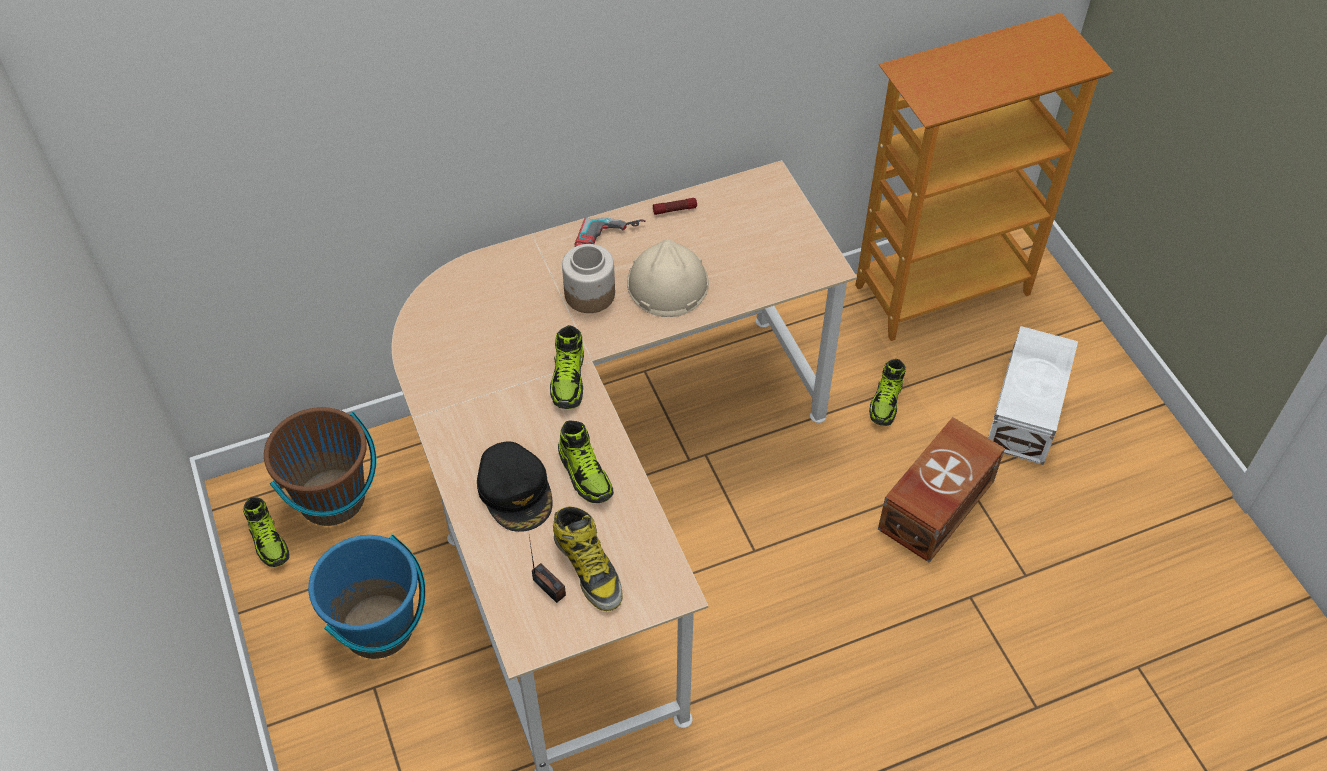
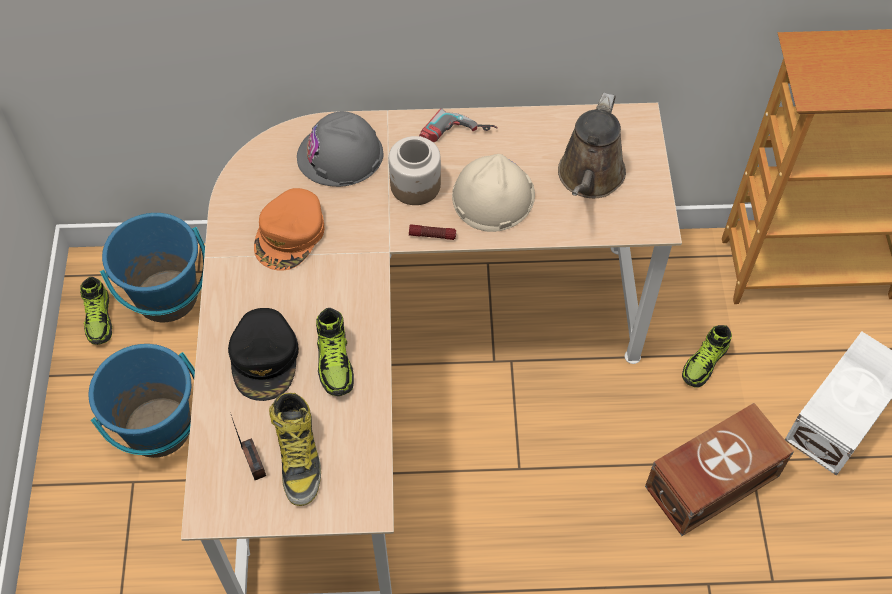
camera: 20 degrees right, 5 degrees up
brown bucket [264,407,377,526] -> blue bucket [100,213,205,323]
shoe [550,325,584,409] -> none
flashlight [653,198,697,215] -> flashlight moved to [409,224,456,240]
none -> orange cap [254,188,324,271]
none -> grey hard hat [297,111,383,187]
none -> brown watering can [558,93,626,198]

